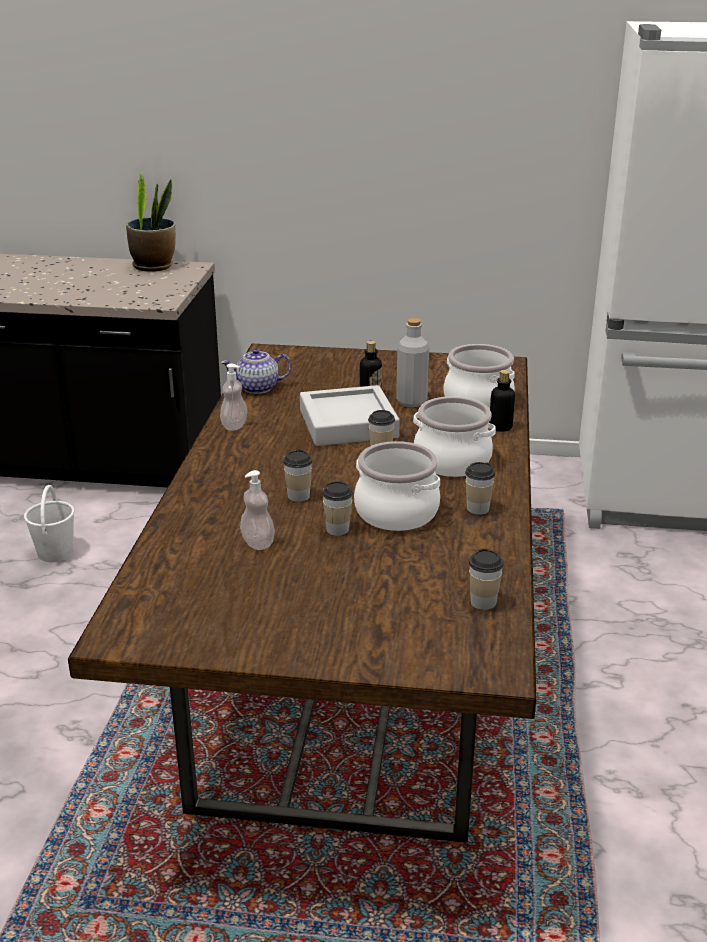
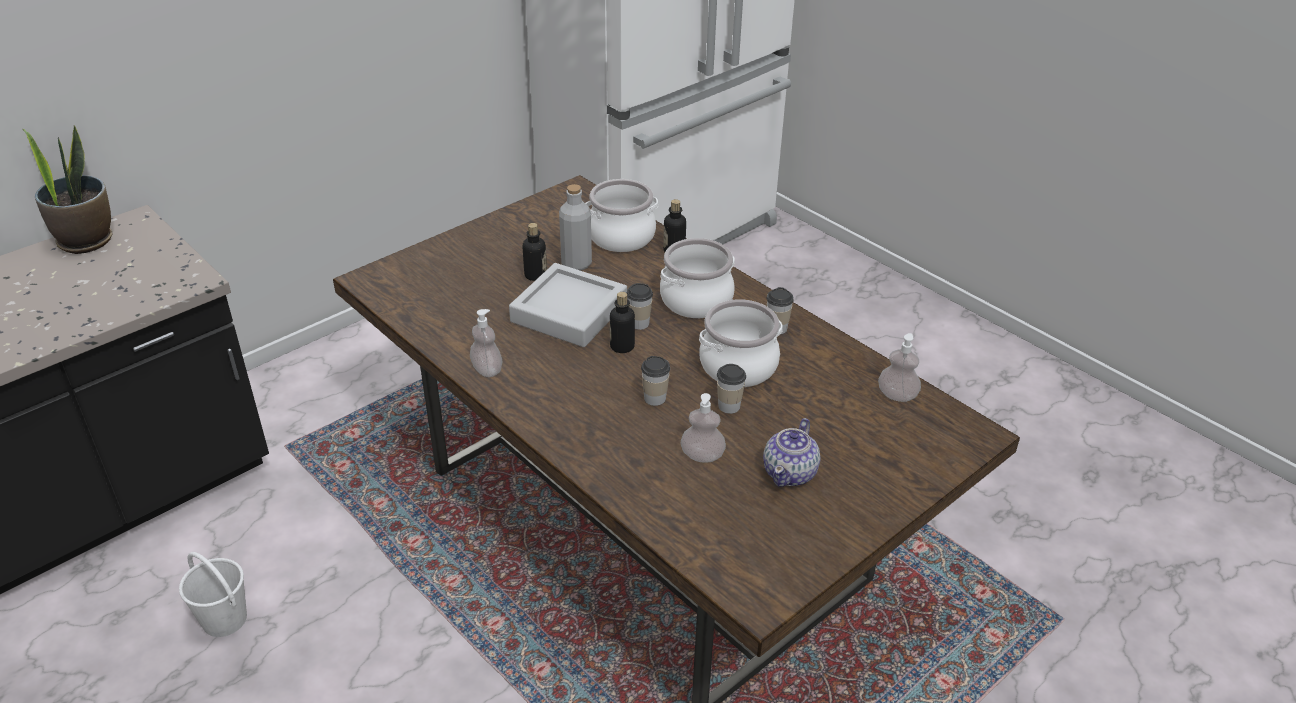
camera: 50 degrees left, 10 degrees up
teapot [220,348,292,394] -> teapot moved to [763,418,821,487]
cup [469,549,504,610] -> soap dispenser [878,333,921,402]
none -> bottle [610,292,635,353]

